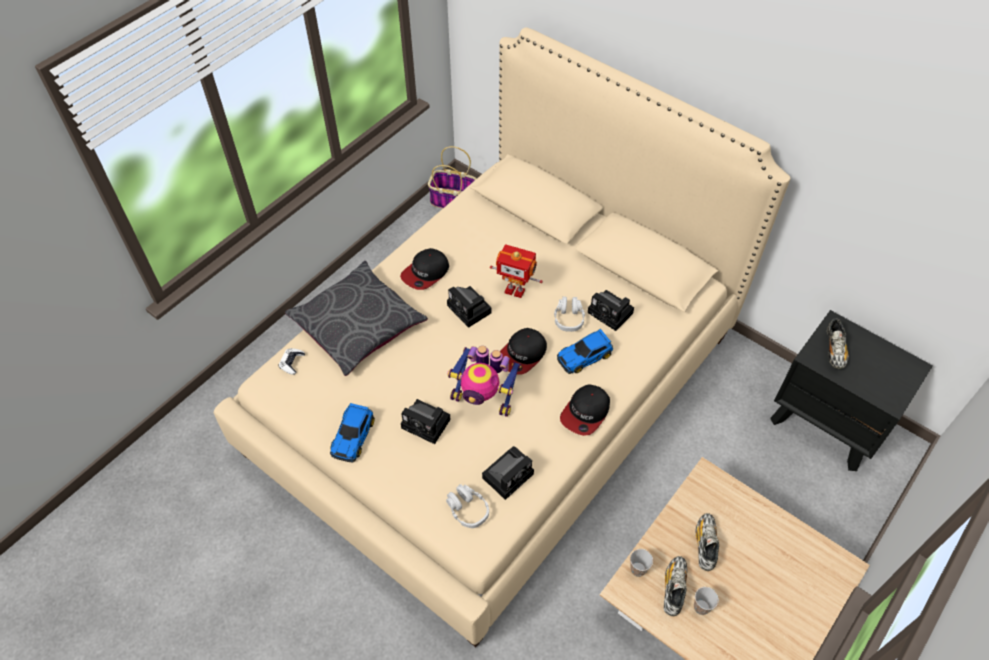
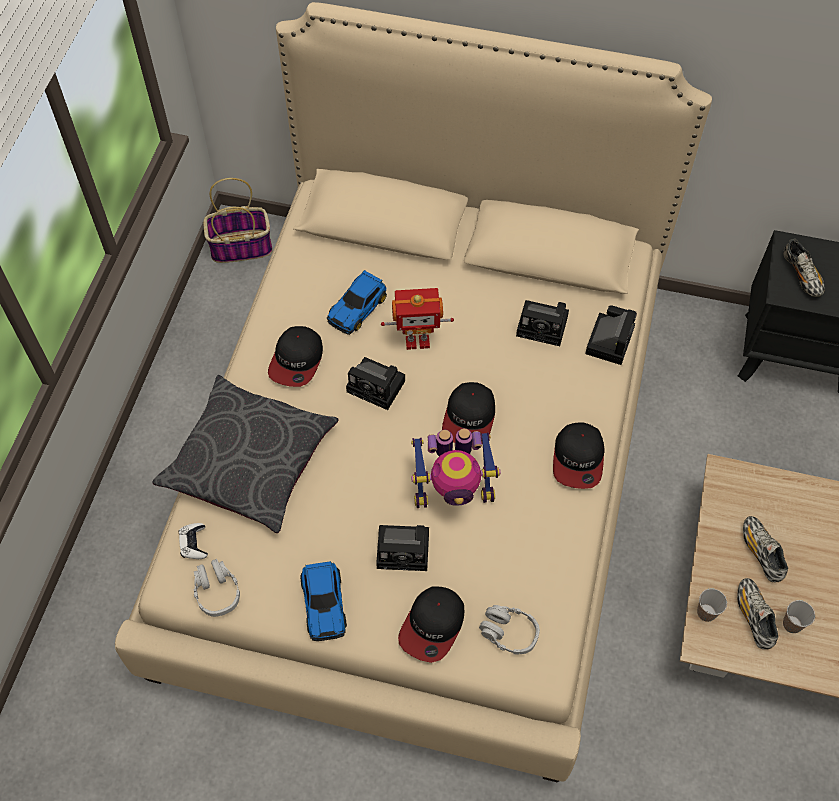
camera: 25 degrees left, 5 degrees up
camera [482,446,534,500] -> camera moved to [585,305,637,365]
grey headphones [554,297,585,332] -> grey headphones moved to [194,559,240,617]
toy car [557,329,613,374] -> toy car moved to [327,270,387,335]
none -> cap [398,586,464,663]

